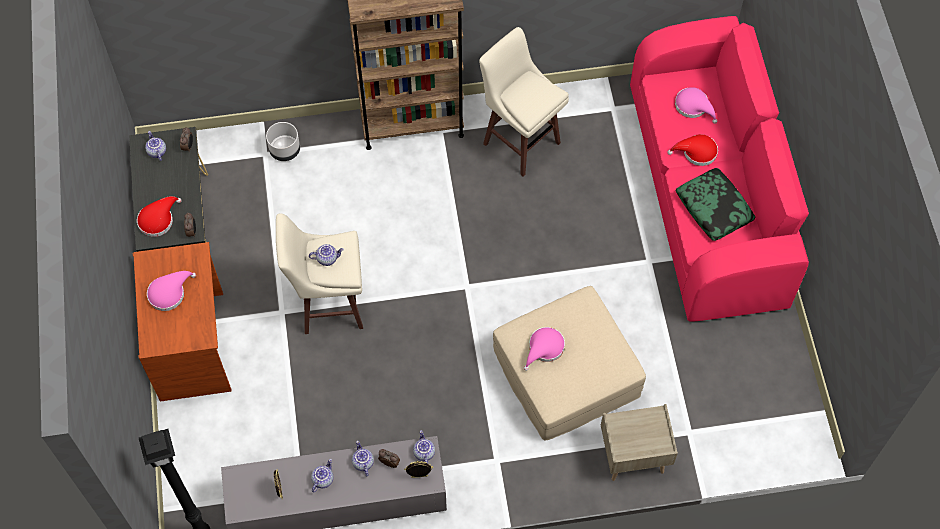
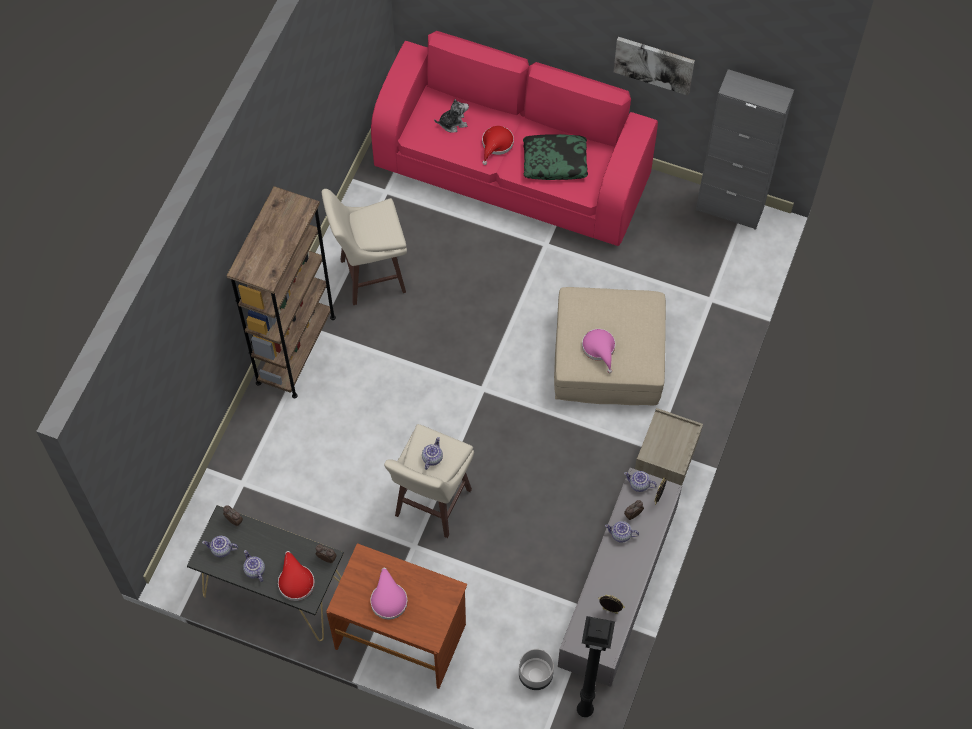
camera: 60 degrees left, 0 degrees up
grey planter [266,122,300,161] -> grey planter moved to [519,649,554,690]
teapot [311,459,334,492] -> teapot moved to [243,550,265,582]
beige nightstand [601,404,678,481] -> beige nightstand moved to [635,408,703,486]
pink hat [675,87,717,124] -> plush toy [434,99,469,132]
none -> picture [614,37,695,95]
none -> grey cabinet [696,69,794,230]

